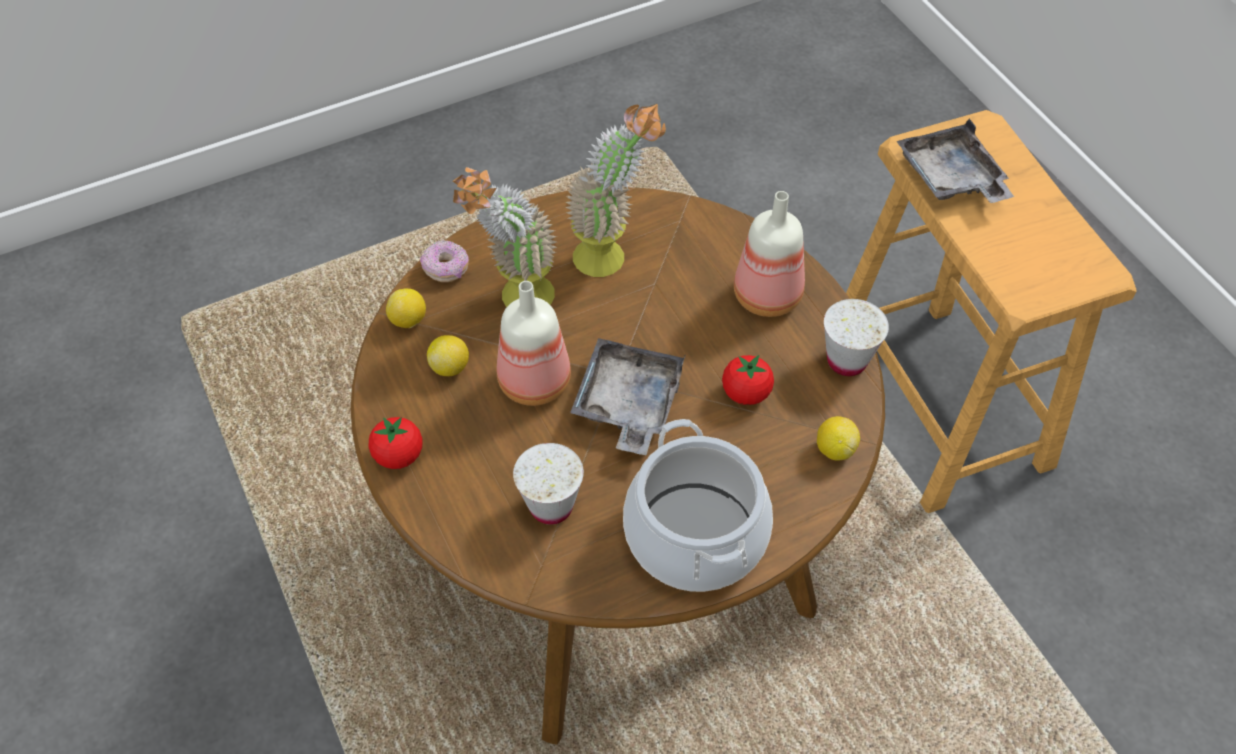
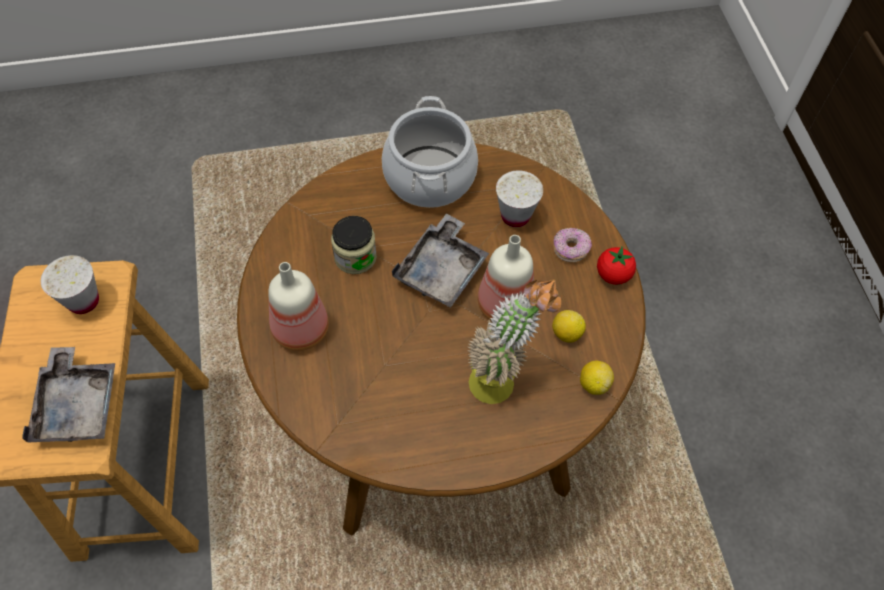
camera: 165 degrees left, 5 degrees up
donut [420,240,469,282] -> donut moved to [553,228,592,262]
potted plant [565,104,666,277] -> none
tomato [722,355,774,405] -> jar [331,216,377,274]
lemon [817,416,860,461] -> none
white cup [824,299,889,376] -> white cup moved to [41,255,99,314]

